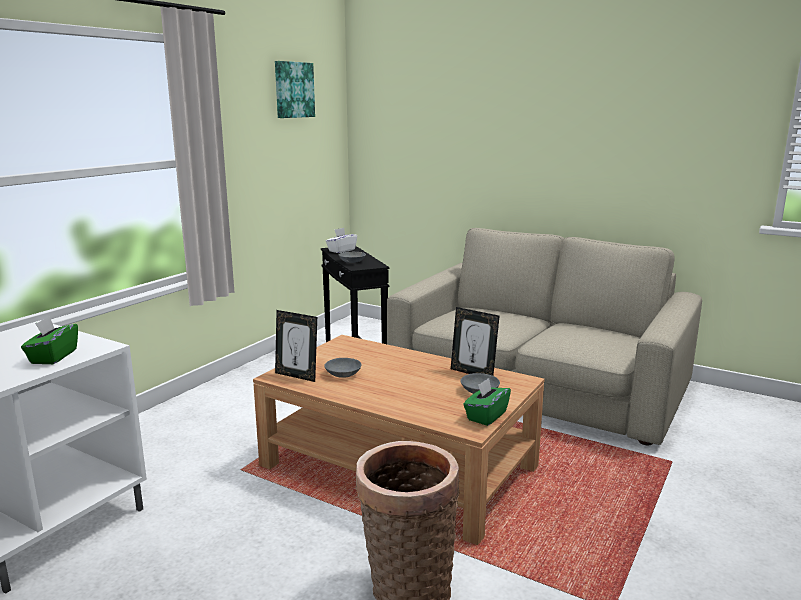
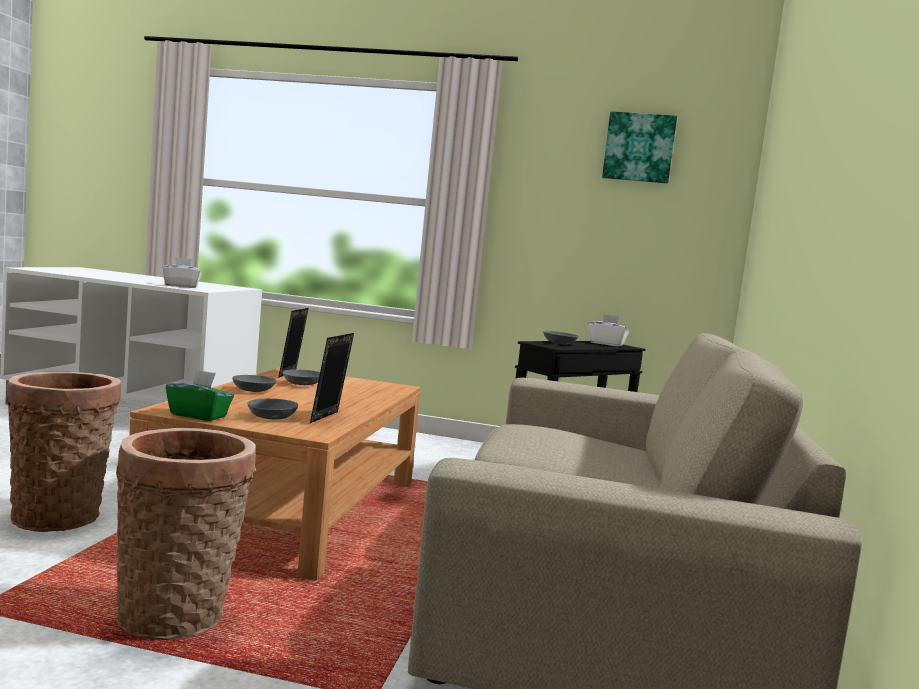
camera: 70 degrees right, 10 degrees down
green tissue box [21,316,78,364] -> white tissue box [162,257,202,288]
none -> basket [116,428,256,640]
none -> grey bowl [232,375,277,392]

